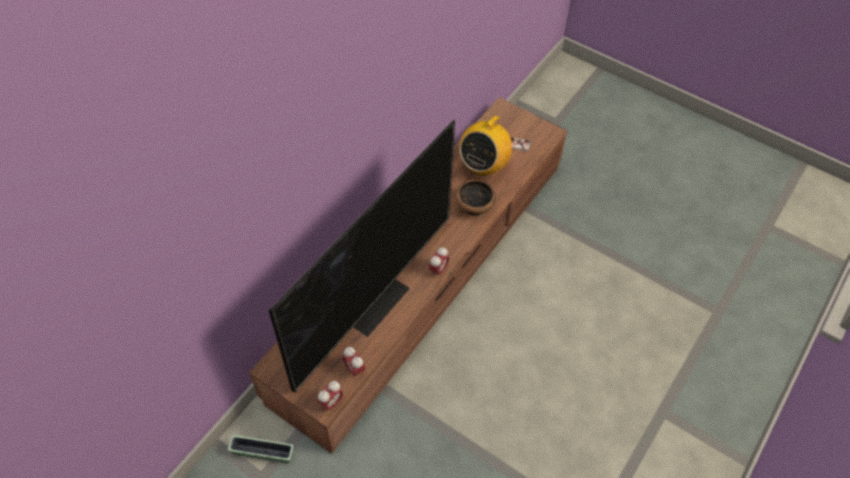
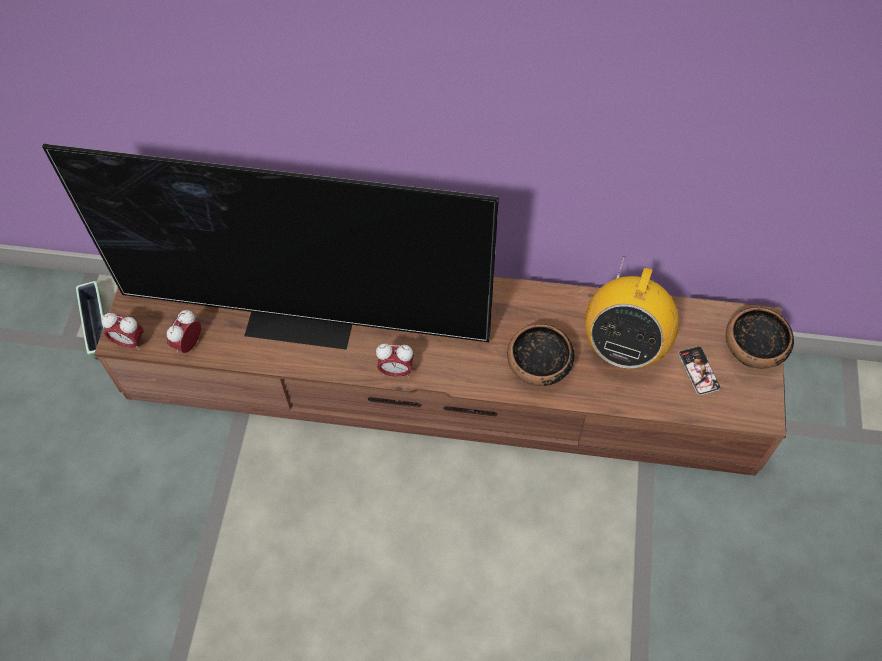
camera: 65 degrees right, 5 degrees up
radio [459,110,512,176] -> radio turned 75 degrees counterclockwise [585,256,679,369]
none -> bowl [726,307,794,369]

